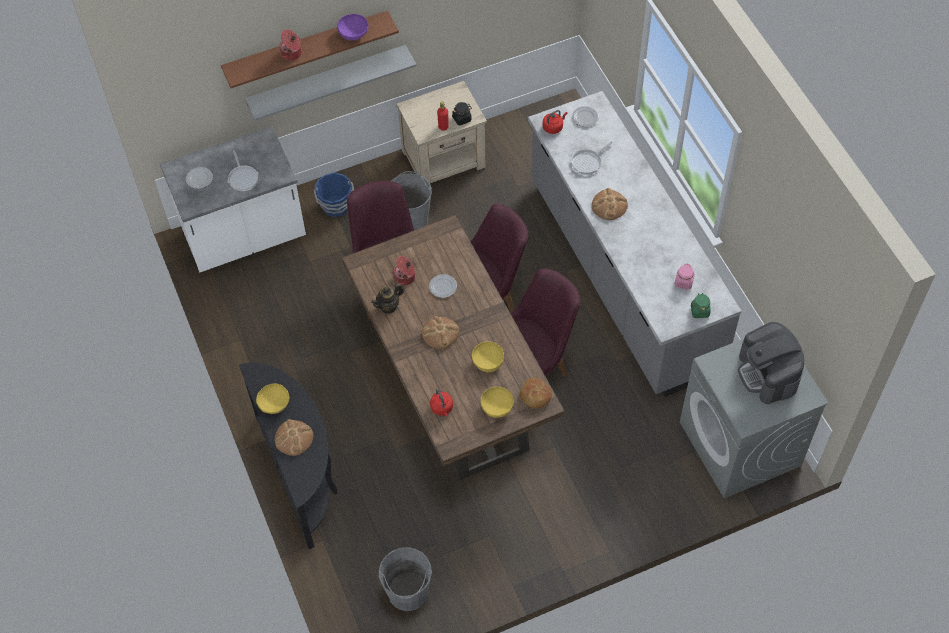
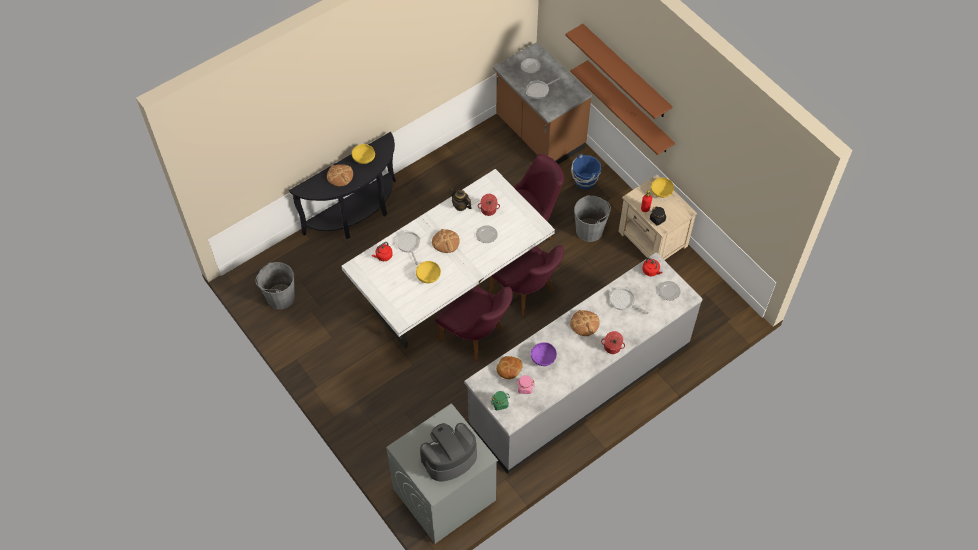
camera: 75 degrees right, 0 degrees up
white counter [160,126,306,273] -> brown counter [493,42,592,164]
grey shelf [245,45,416,121] -> brown shelf [570,60,675,155]
cooking pot [280,29,302,61] -> cooking pot moved to [601,331,625,354]
purple bowl [337,14,368,41] -> purple bowl moved to [531,342,557,366]
brown dining table [342,215,565,480] -> white dining table [341,169,555,349]
yellow bowl [481,387,514,418] -> yellow bowl moved to [651,178,674,198]
bread [519,378,552,409] -> bread moved to [496,356,523,379]
none -> frying pan [396,230,420,265]

